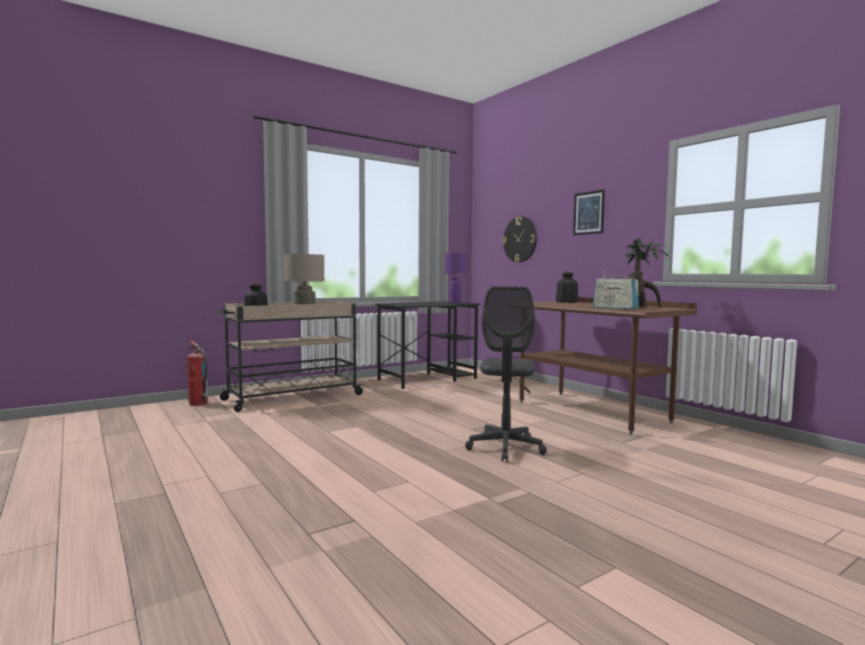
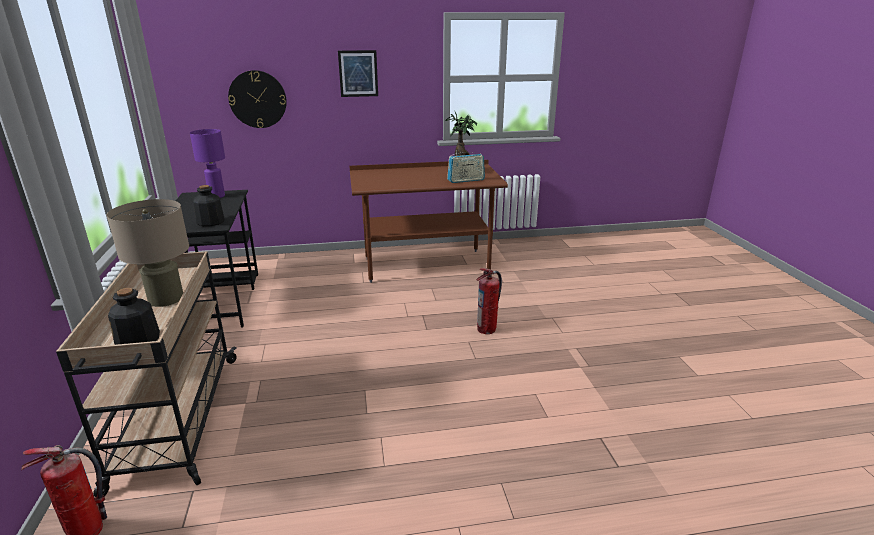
camera: 65 degrees left, 20 degrees up
grey office chair [465,286,547,462] -> fire extinguisher [476,268,502,334]
bottle [556,272,578,303] -> bottle moved to [194,185,225,226]

